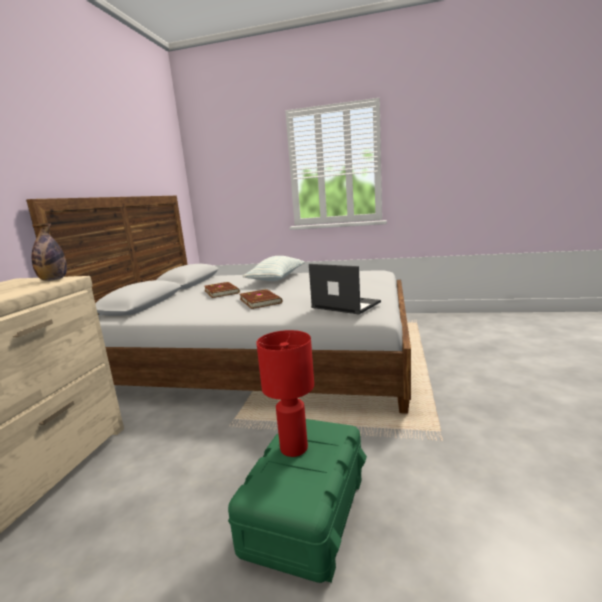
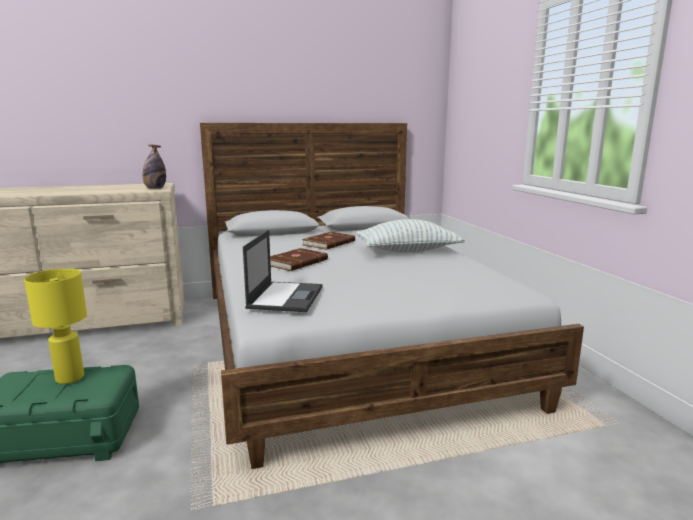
camera: 60 degrees right, 0 degrees up
red table lamp [256,330,314,457] -> yellow table lamp [24,268,87,384]

